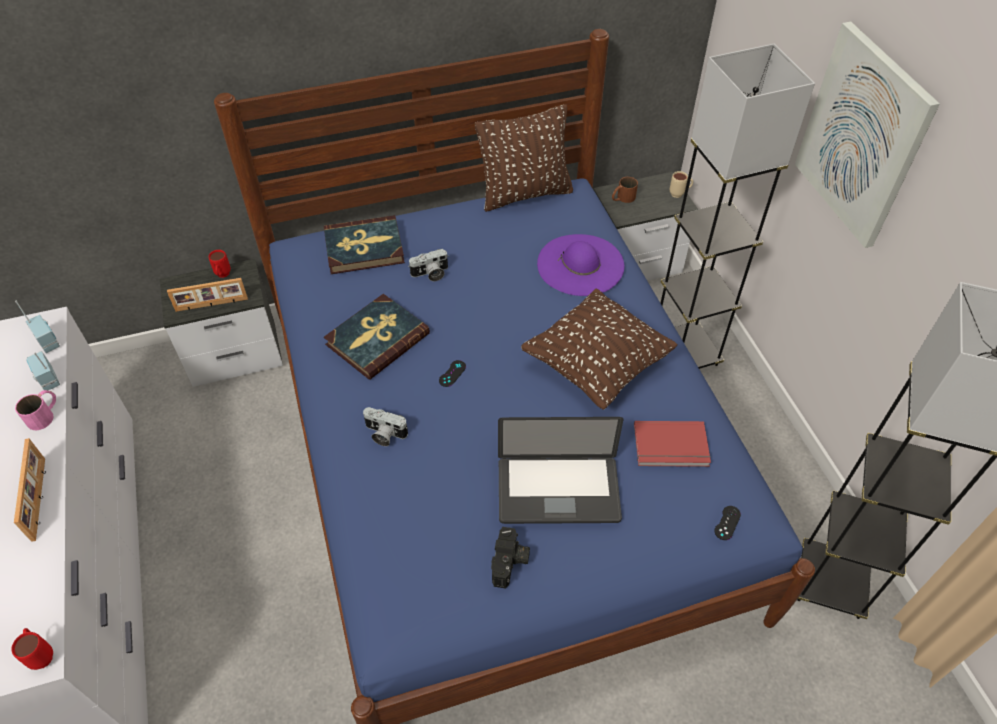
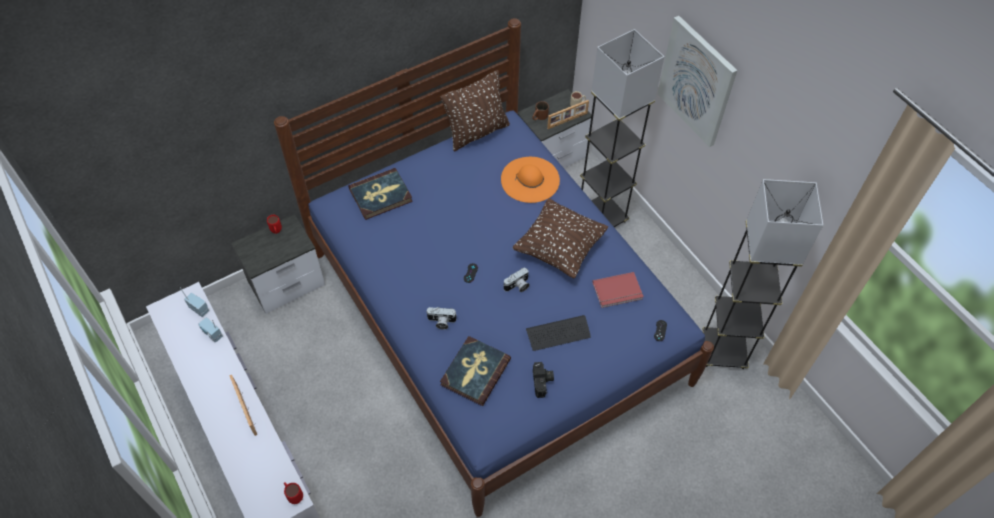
camera: 15 degrees left, 5 degrees up
pink mug [15,390,56,430] -> none
picture frame [167,278,248,312] -> picture frame moved to [547,100,589,129]
book [324,294,430,380] -> book moved to [440,336,511,406]
camera [408,249,448,281] -> camera moved to [504,267,530,292]
laptop [498,417,624,524] -> keyboard [526,315,591,351]
purple hat [537,234,624,296] -> orange hat [501,157,560,203]

